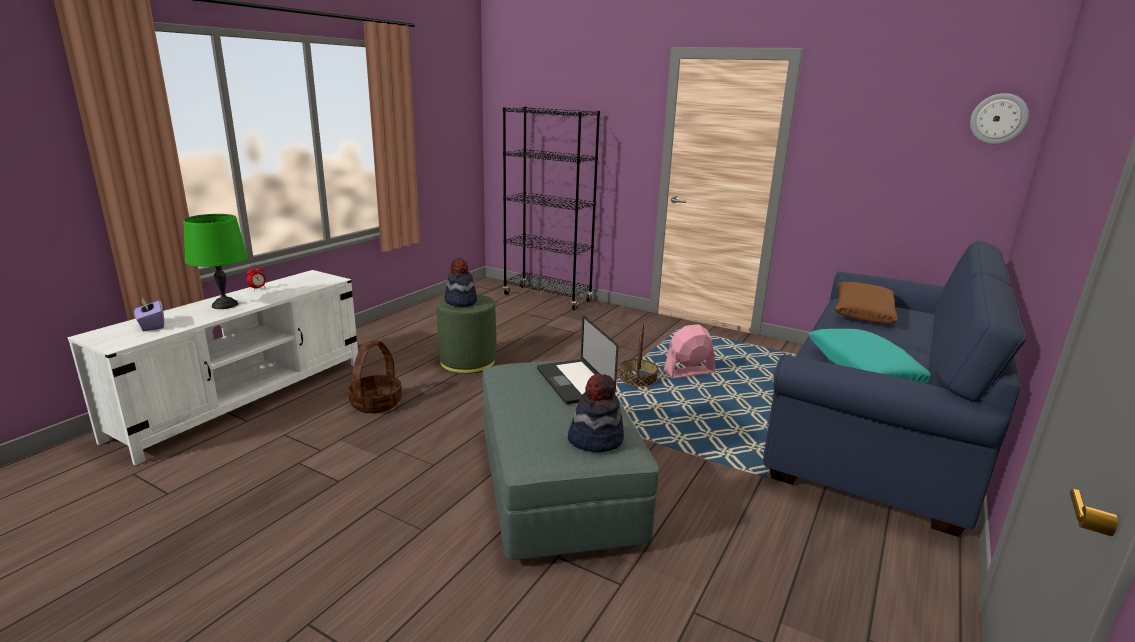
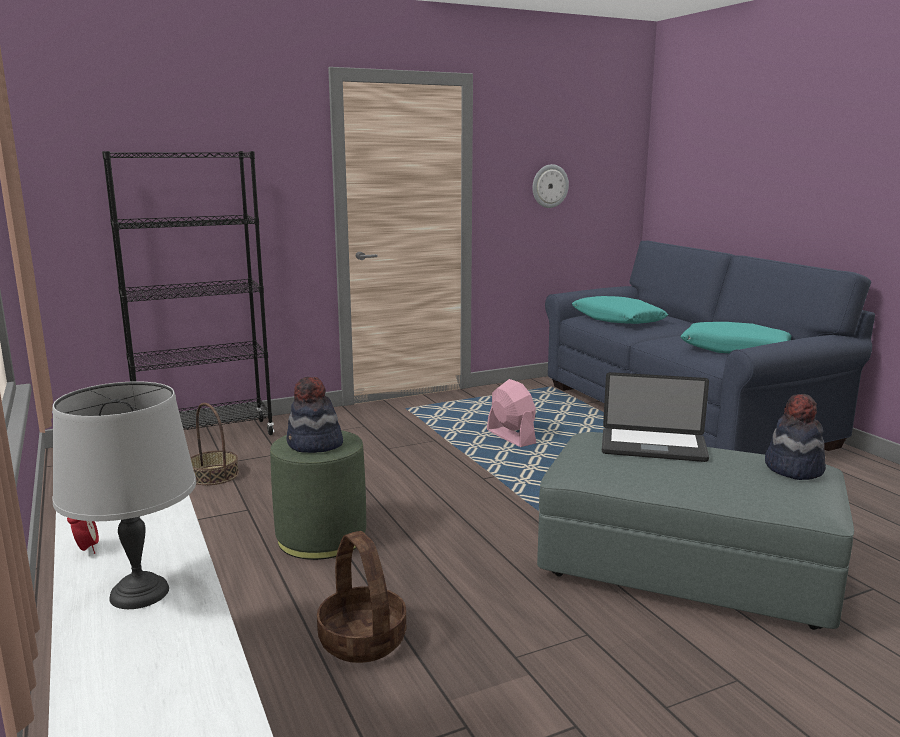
camera: 55 degrees left, 5 degrees down
purple tissue box [134,298,164,331] -> none
green table lamp [183,214,248,309] -> grey table lamp [52,381,196,609]
basket [619,323,658,387] -> basket moved to [191,403,239,485]
pink fan [663,325,715,378] -> pink fan turned 135 degrees clockwise [487,379,536,447]
brown pillow [834,282,898,323] -> turquoise pillow [572,296,668,324]
wall clock [970,93,1029,144] -> wall clock moved to [532,164,569,208]

